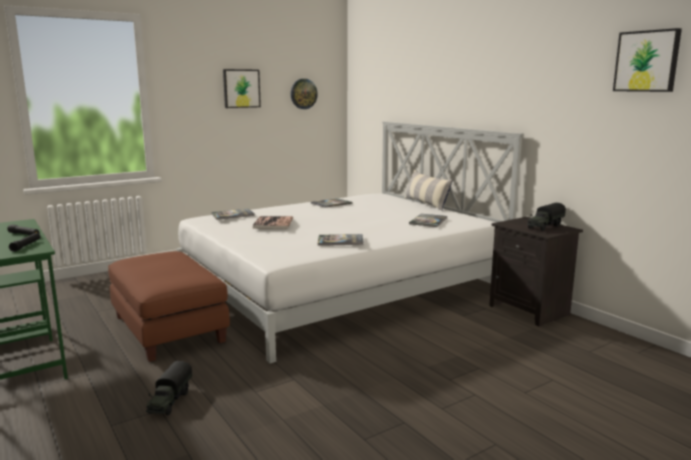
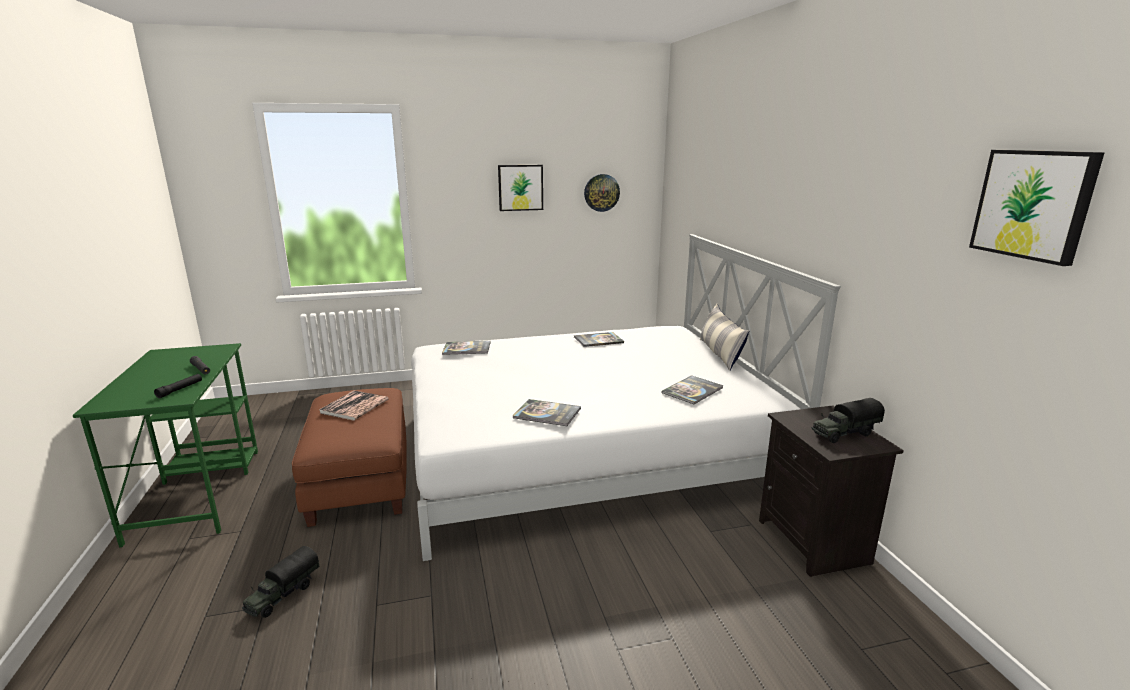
camera: 20 degrees right, 5 degrees up
book [252,216,293,229] -> book moved to [319,390,389,421]

